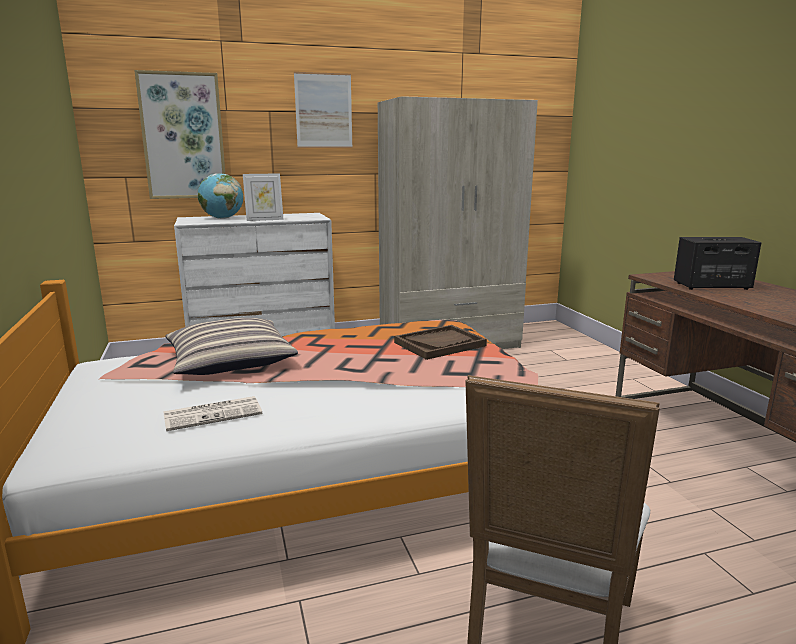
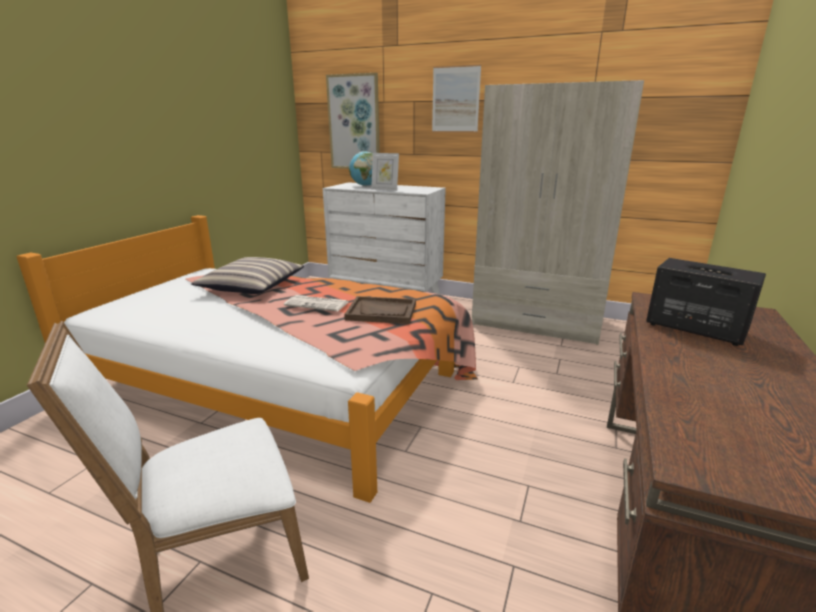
camera: 40 degrees right, 5 degrees up
newspaper [163,396,262,431] -> newspaper moved to [284,295,348,311]

